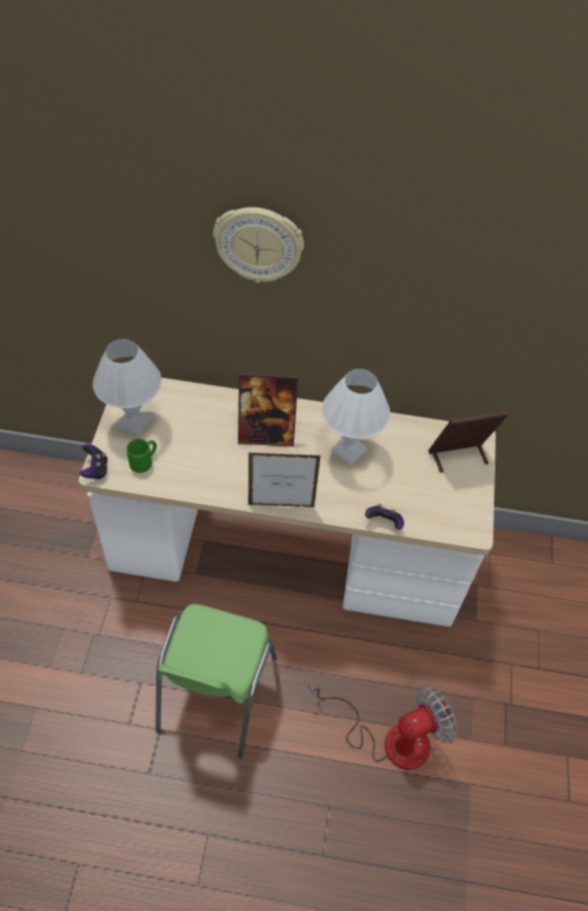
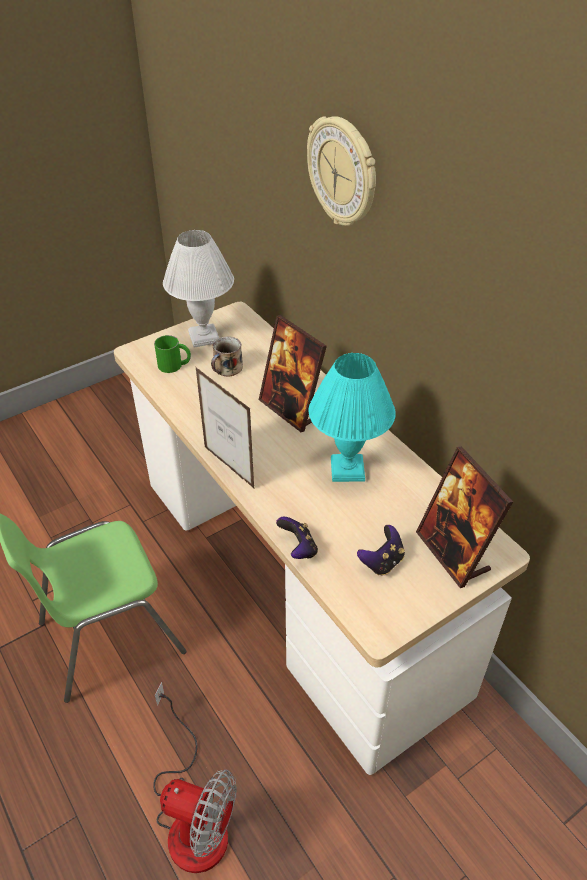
camera: 50 degrees right, 10 degrees down
game controller [80,444,108,479] -> game controller moved to [357,525,405,575]
white table lamp [322,369,390,465] -> turquoise table lamp [309,353,396,482]
picture frame [428,410,509,472] -> picture frame turned 150 degrees counterclockwise [416,446,513,588]
none -> mug [211,336,243,377]

